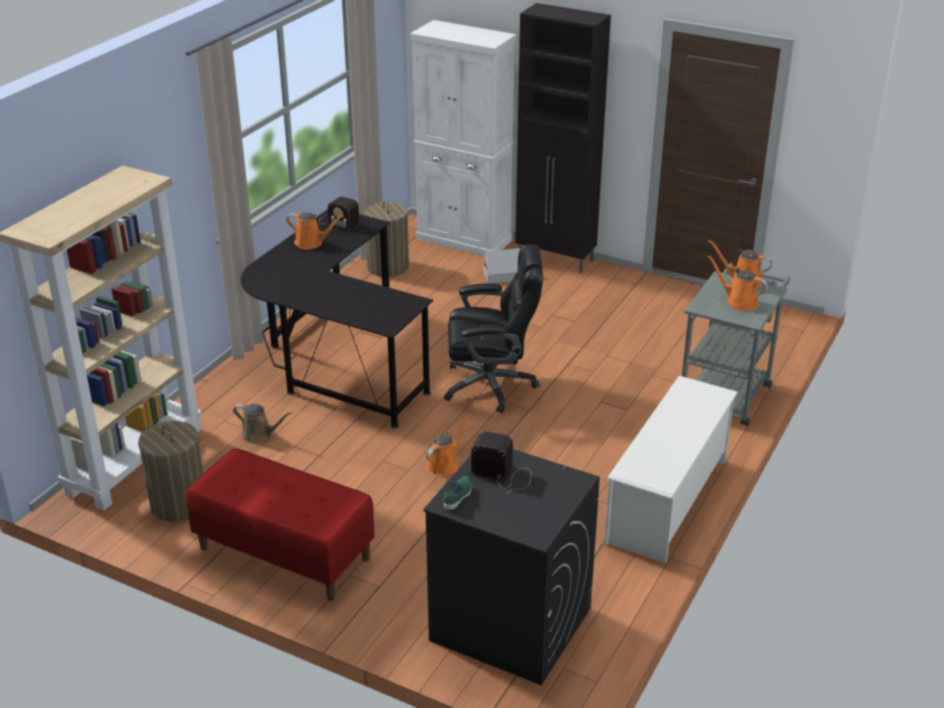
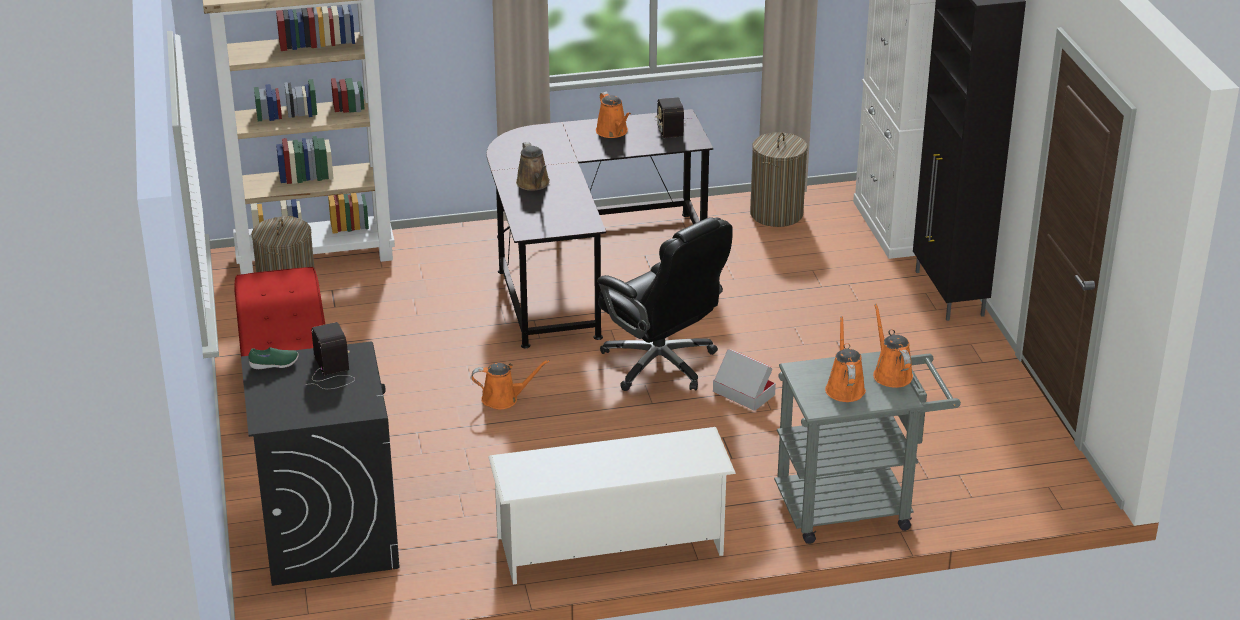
camera: 50 degrees right, 0 degrees up
brown watering can [233,404,292,444] -> brown watering can moved to [516,142,550,191]
cardboard box [483,248,520,284] -> cardboard box moved to [713,349,776,411]

